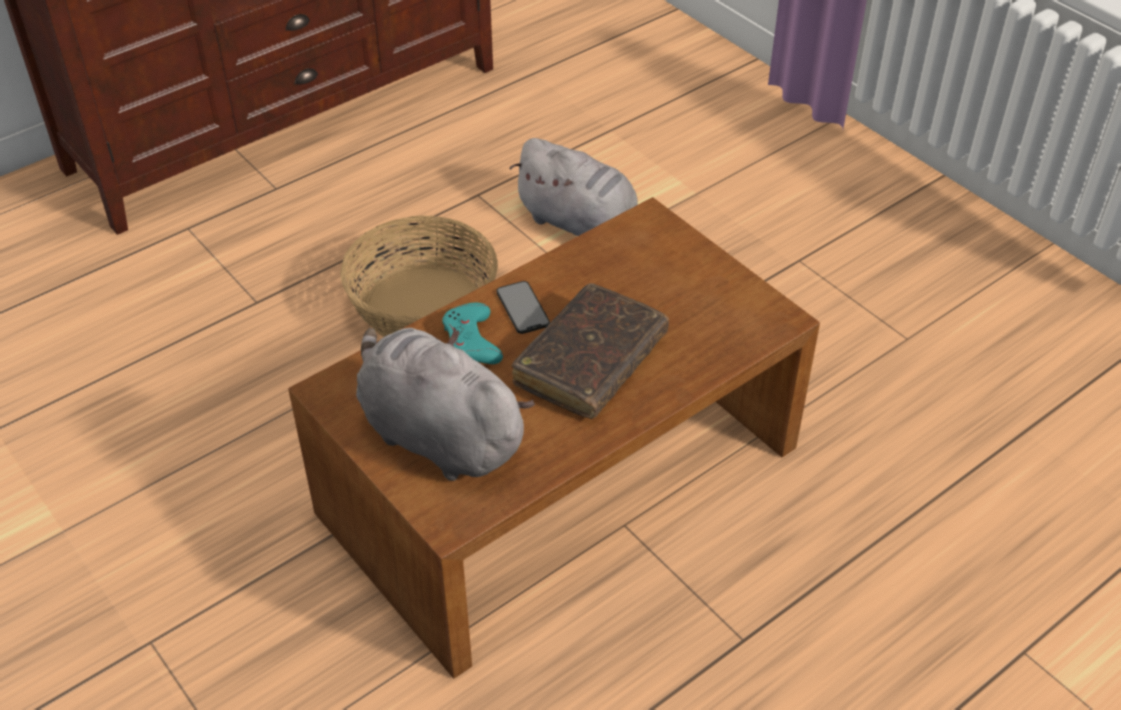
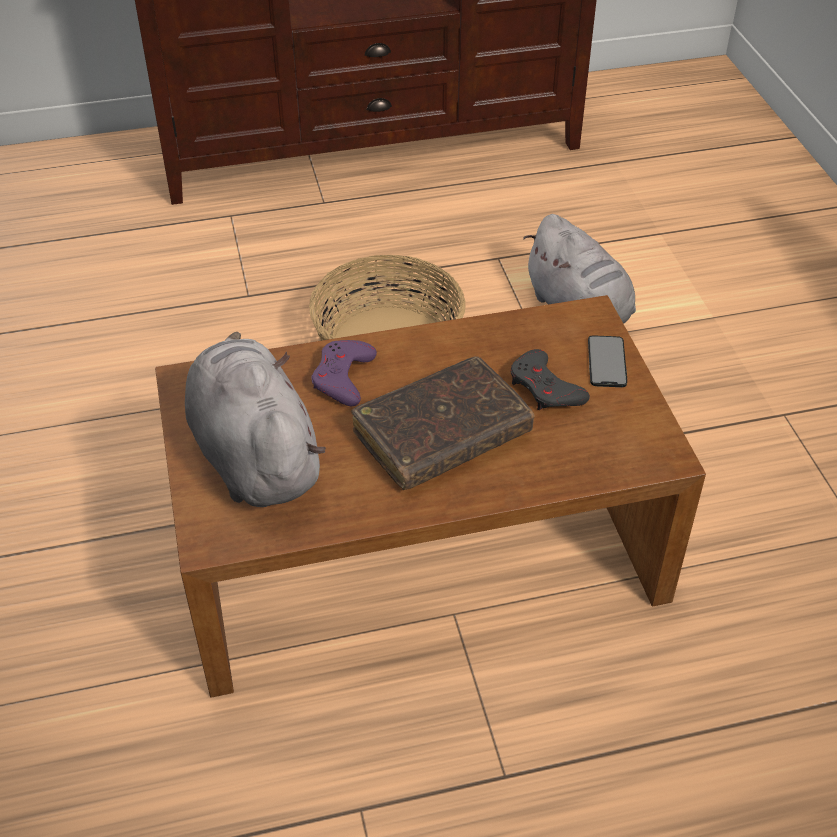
camera: 25 degrees right, 0 degrees up
turquoise game controller [442,303,503,364] -> purple game controller [312,340,377,406]
phone [496,281,550,334] -> phone moved to [588,335,627,387]
none -> grey game controller [510,349,590,410]

